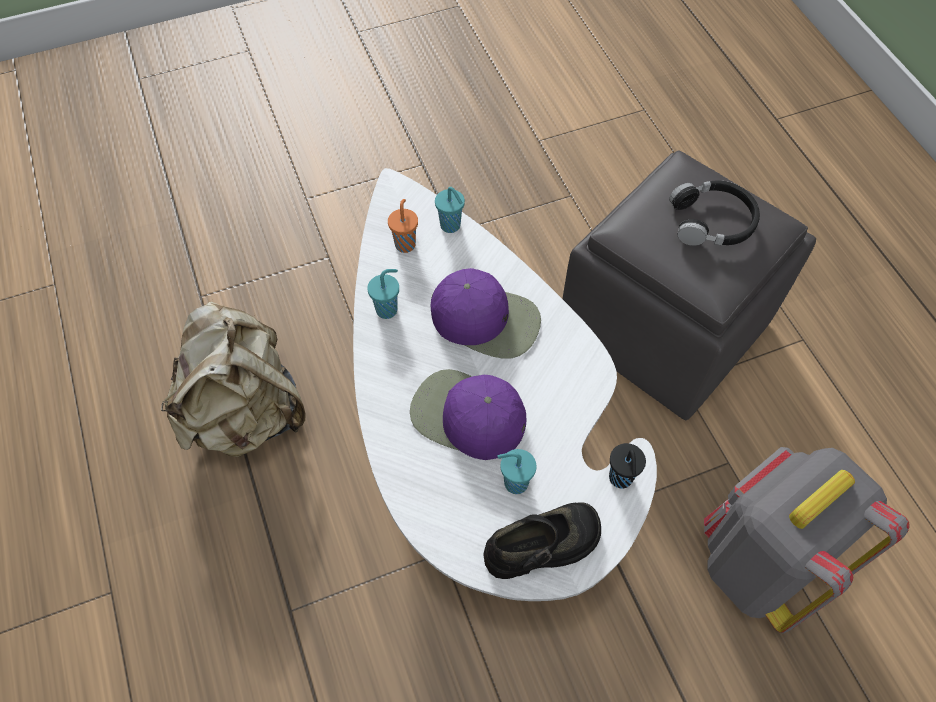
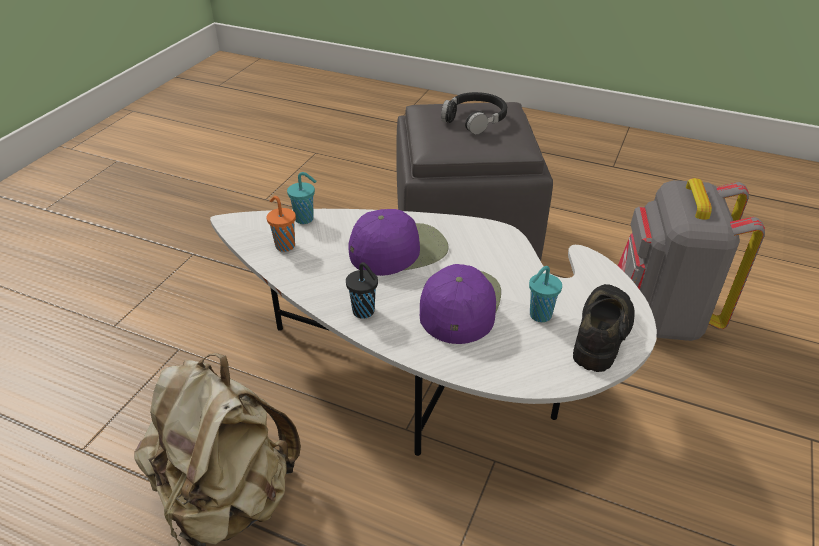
camera: 45 degrees left, 20 degrees down
turquoise cup [367,269,399,319] -> none
purple cap [410,369,526,460] -> purple cap turned 120 degrees clockwise [420,264,501,344]
black cup [609,443,646,489] -> black cup moved to [346,262,378,319]

